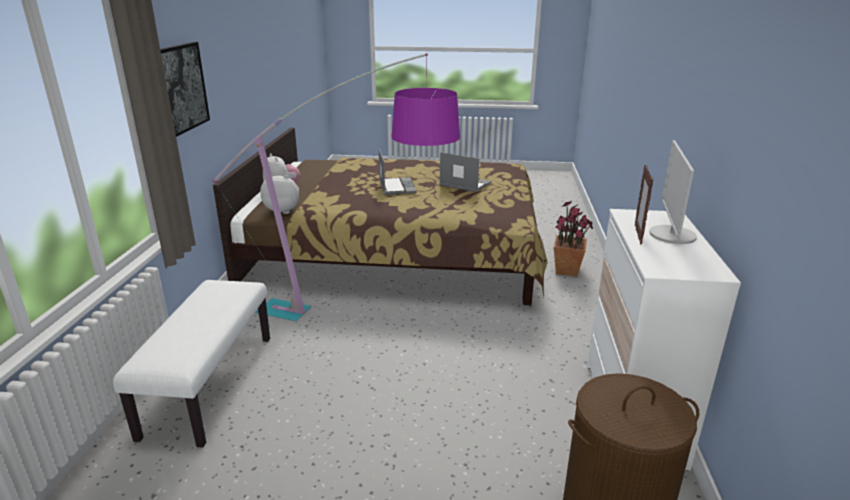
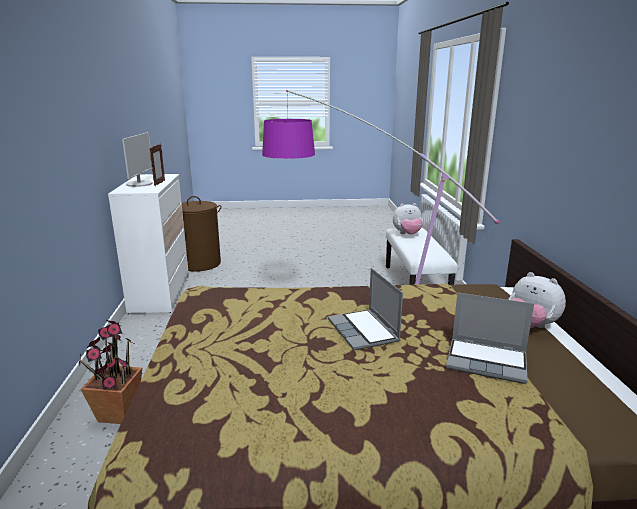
camera: 170 degrees right, 5 degrees down
picture [160,42,210,137] -> none
plush toy [260,175,299,214] -> plush toy moved to [393,203,423,235]
laptop [440,152,491,192] -> laptop moved to [446,292,534,384]

